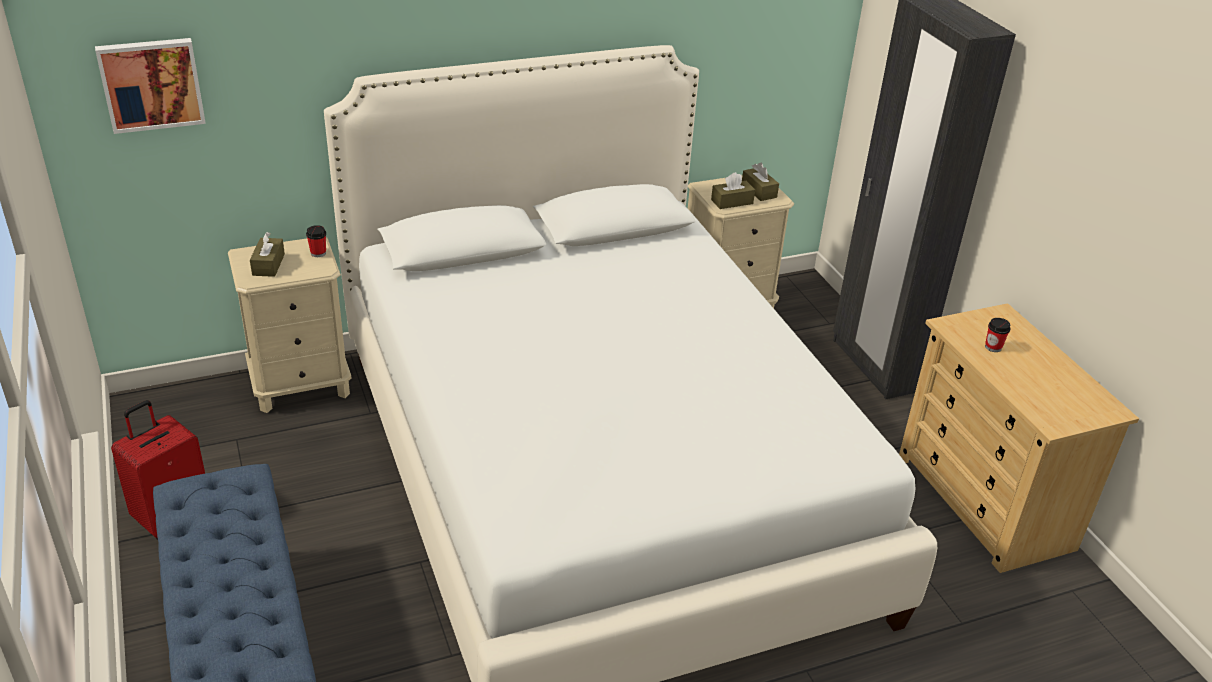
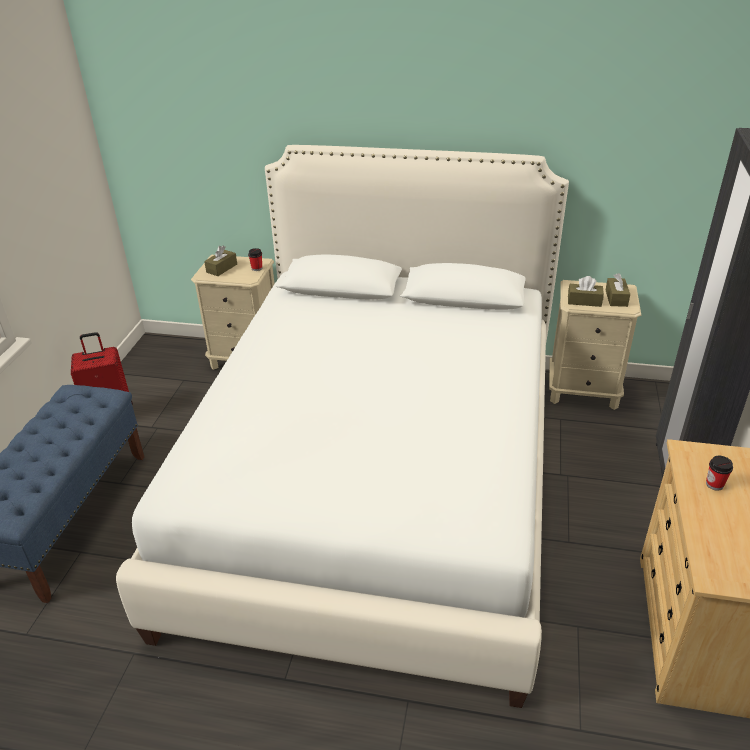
camera: 35 degrees right, 0 degrees up
picture [95,38,206,134] -> none

